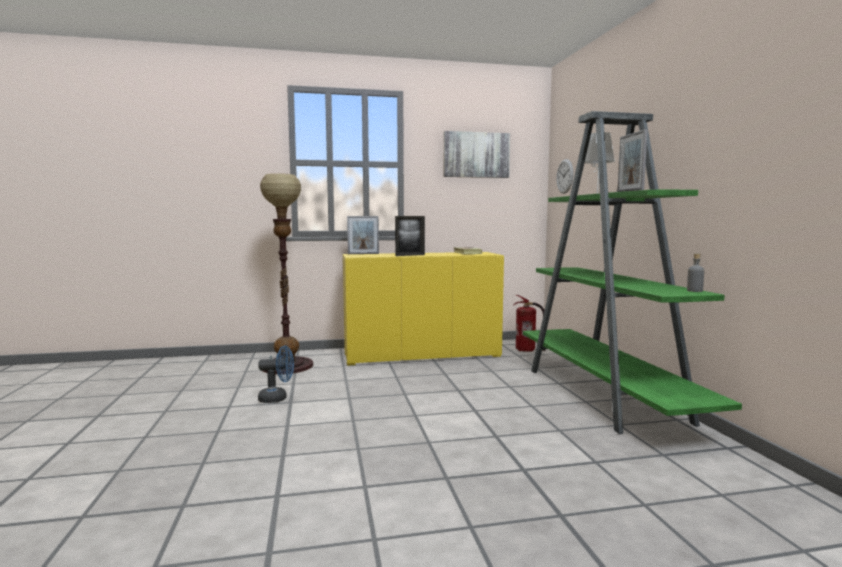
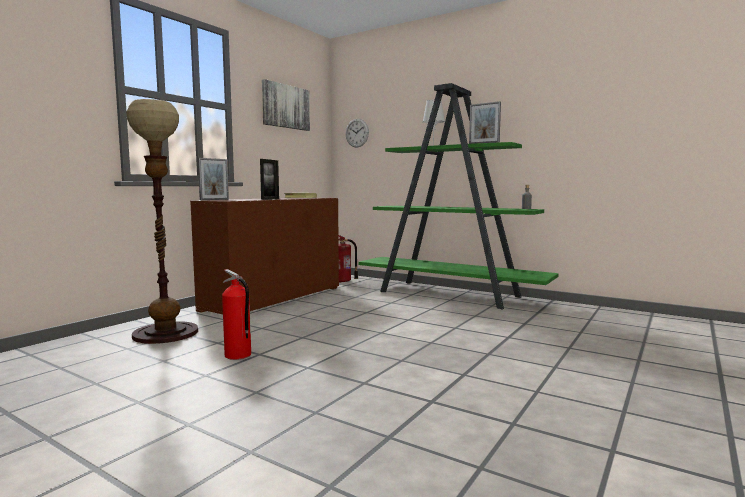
camera: 45 degrees left, 0 degrees up
blue fan [258,346,294,403] -> fire extinguisher [222,269,251,360]
yellow cabinet [343,252,504,366] -> brown cabinet [190,198,339,314]

